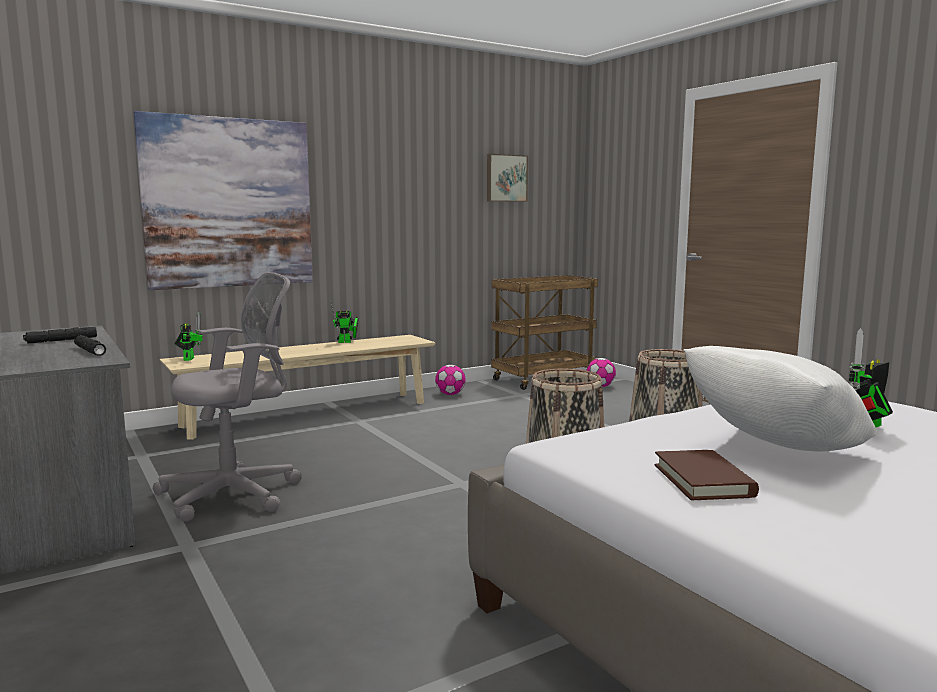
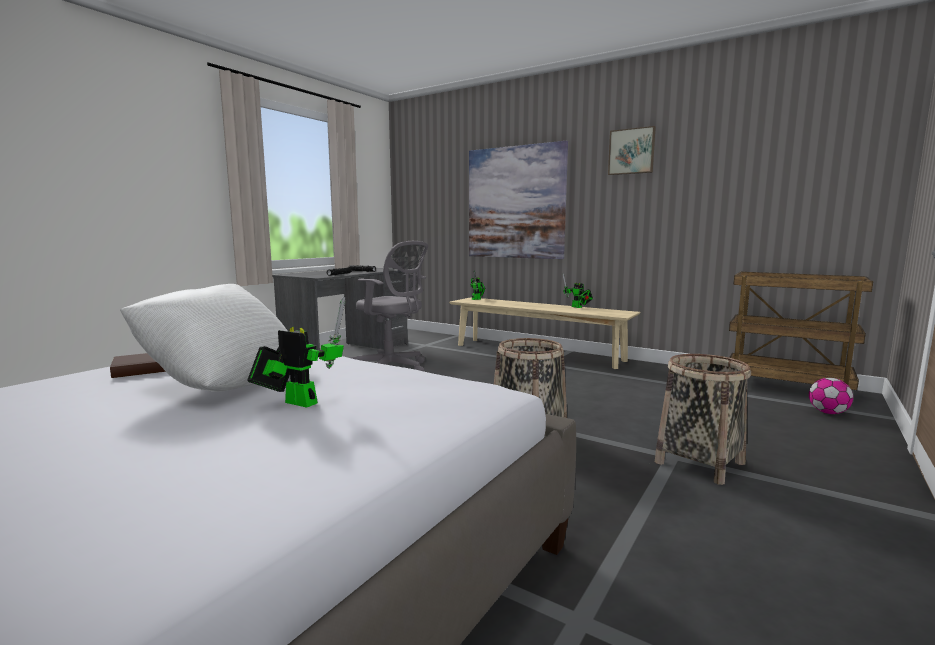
camera: 65 degrees right, 0 degrees up
football [435,365,466,395] -> none
picture [487,154,528,202] -> picture moved to [608,126,656,175]

